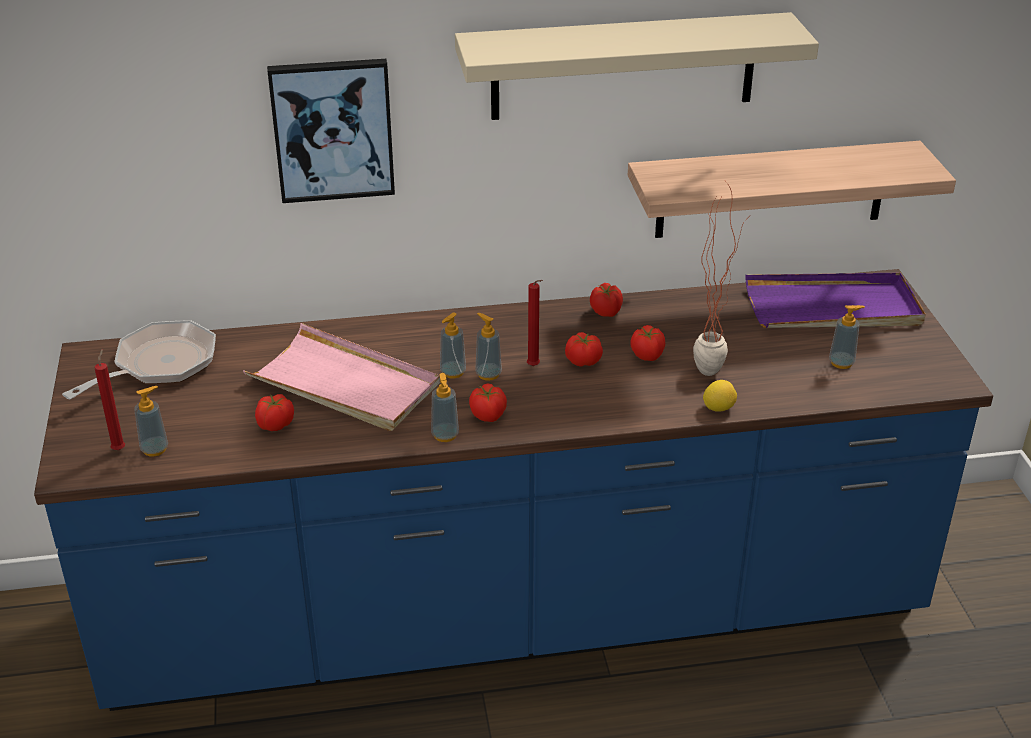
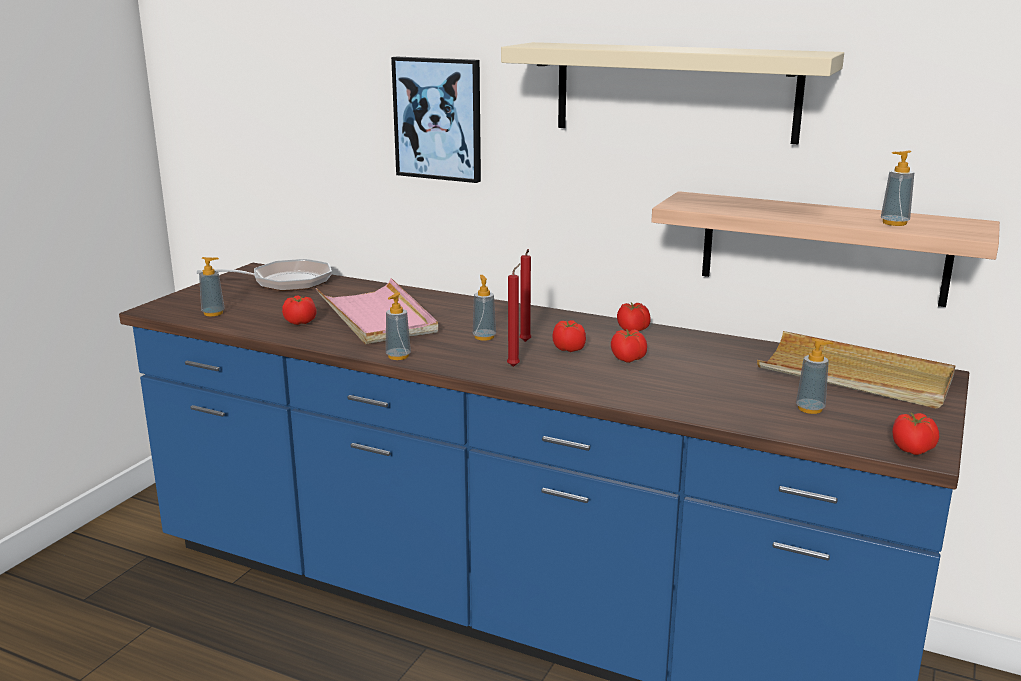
camera: 35 degrees right, 15 degrees down
red candle [95,349,125,450] -> red candle moved to [507,263,521,367]
soap dispenser [440,313,466,378] -> soap dispenser moved to [881,151,914,226]
tomato [469,383,507,422] -> tomato moved to [892,412,939,455]
potted plant [693,182,746,376] -> none
lemon [703,380,737,412] -> none
purple tray [746,273,926,328] -> beige tray [757,331,956,408]

